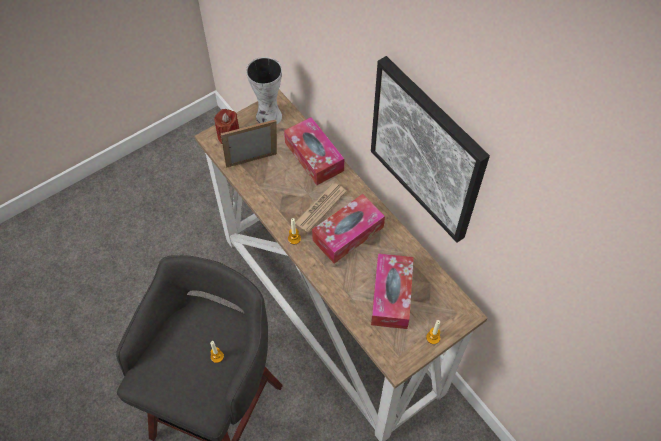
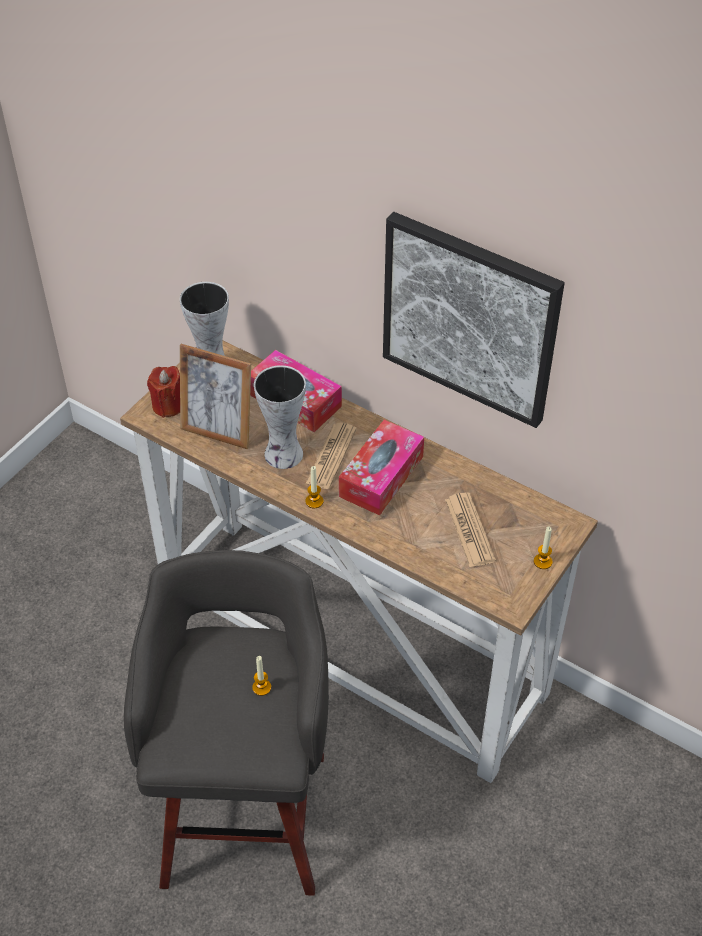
camera: 20 degrees left, 10 degrees down
picture frame [221,119,277,168] -> picture frame turned 120 degrees counterclockwise [180,344,251,449]
tissue box [371,253,414,329] -> newspaper [445,492,496,567]
none -> vase [254,365,306,469]

